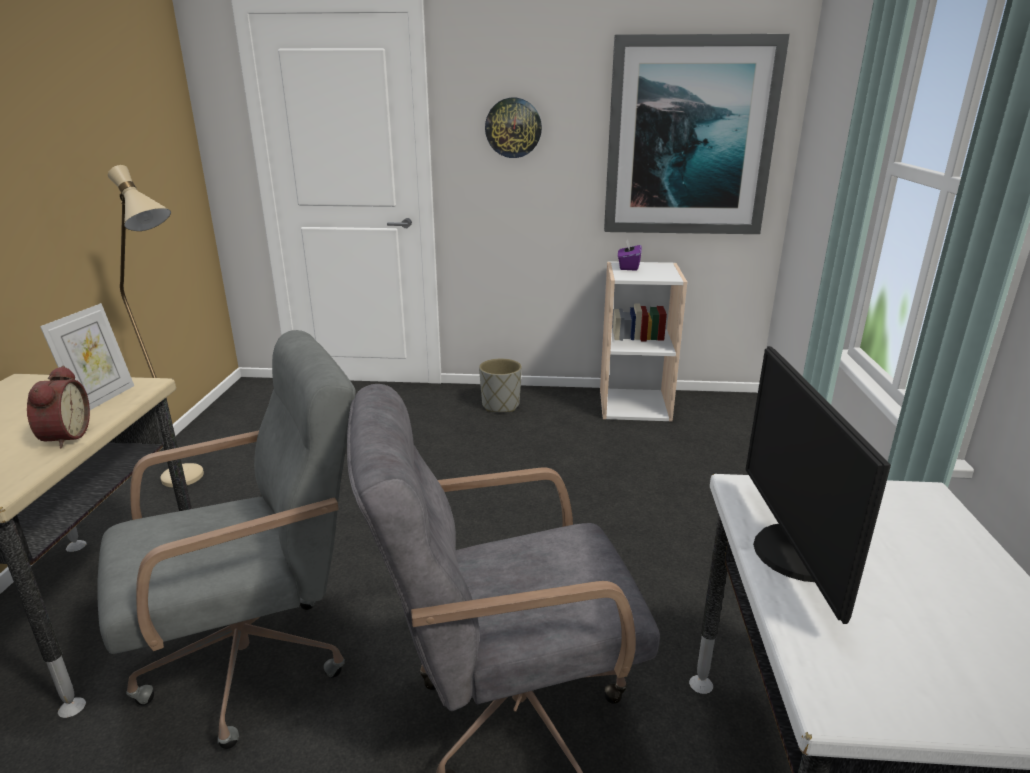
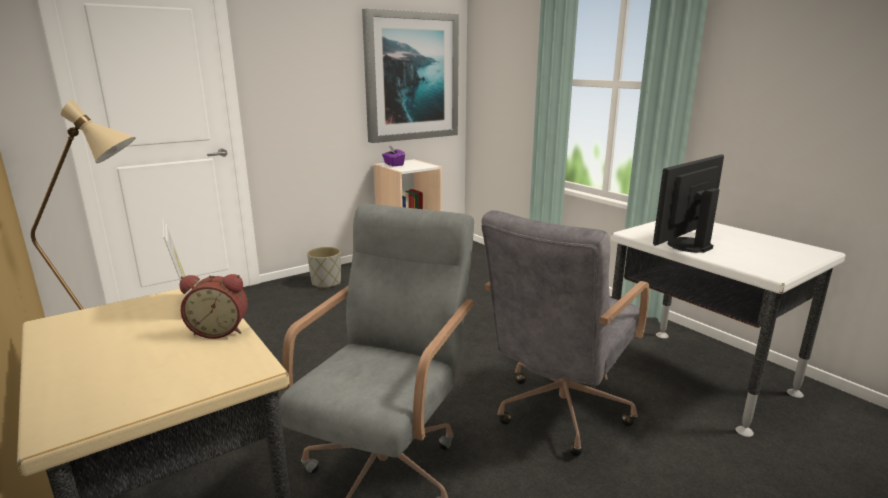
camera: 40 degrees left, 5 degrees down
alarm clock [27,365,90,448] -> alarm clock turned 135 degrees clockwise [180,274,248,339]
wall clock [485,98,542,158] -> none
monitor [746,346,891,624] -> monitor turned 90 degrees clockwise [653,154,724,253]

